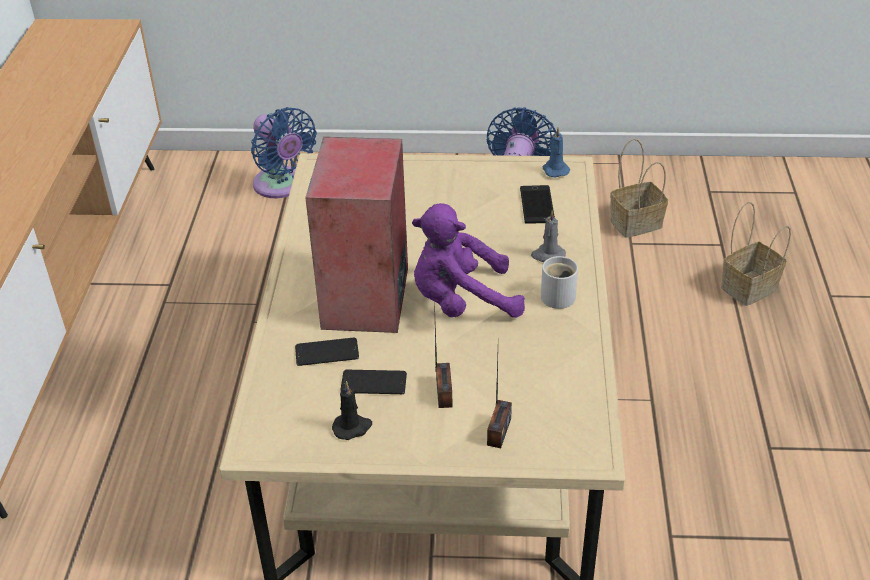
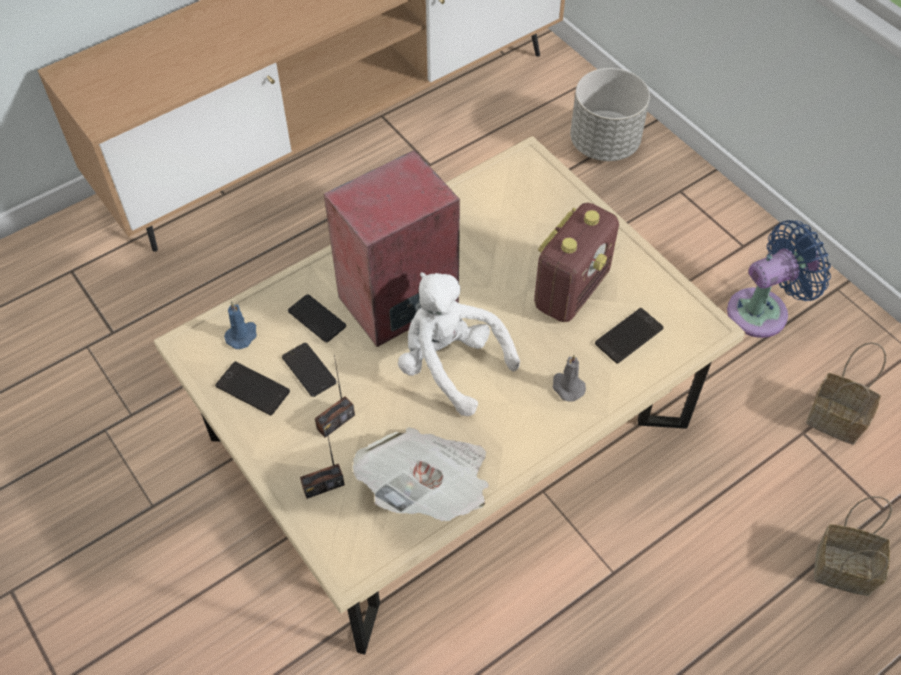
camera: 50 degrees right, 15 degrees up
blue fan [251,107,317,198] -> grey planter [570,68,650,161]
black candle [332,381,372,440] -> phone [215,361,290,415]
purple plush toy [412,203,525,317] -> white plush toy [398,272,520,416]
white mug [541,256,578,309] -> none
blue candle [543,127,570,178] -> blue candle moved to [224,302,257,349]
none -> newspaper [353,427,489,521]
none -> radio [534,203,619,322]

